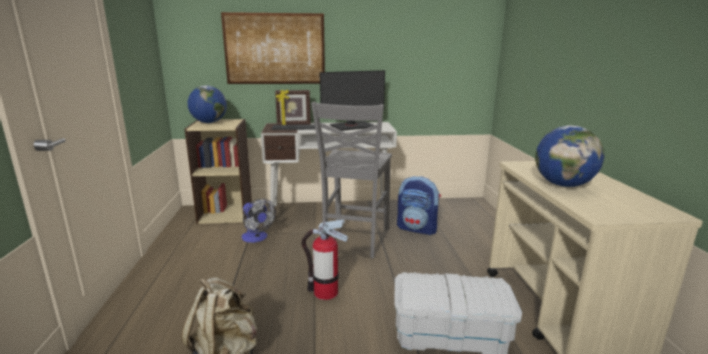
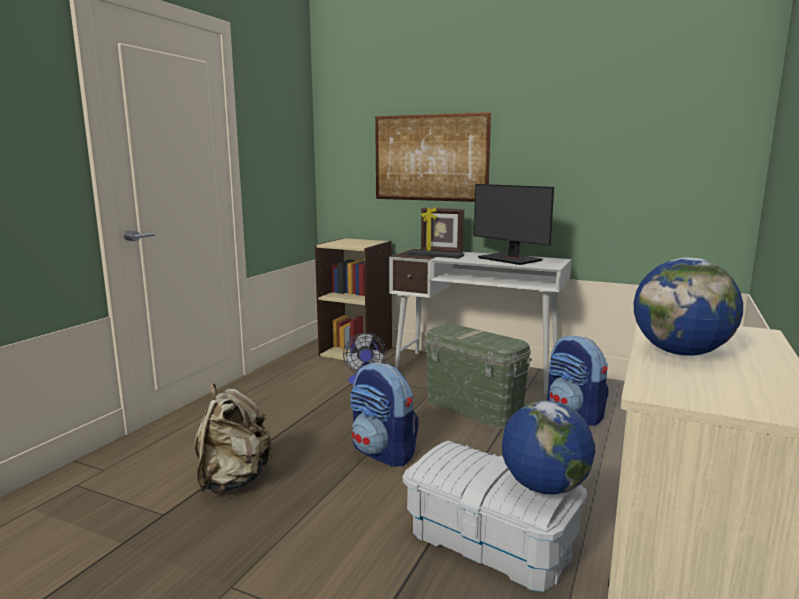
camera: 30 degrees right, 5 degrees down
globe [188,85,227,123] -> globe moved to [502,400,595,495]
fire extinguisher [302,219,348,300] -> backpack [350,363,419,467]
grey chair [311,102,392,258] -> green storage box [425,324,532,429]
monitor [320,70,385,131] -> monitor turned 45 degrees clockwise [474,184,554,265]

